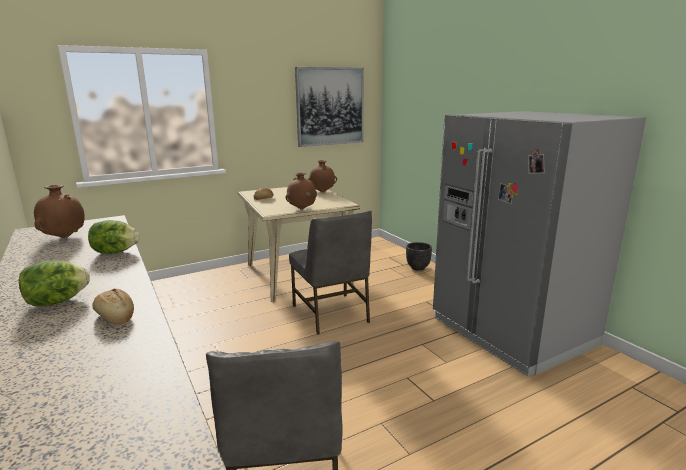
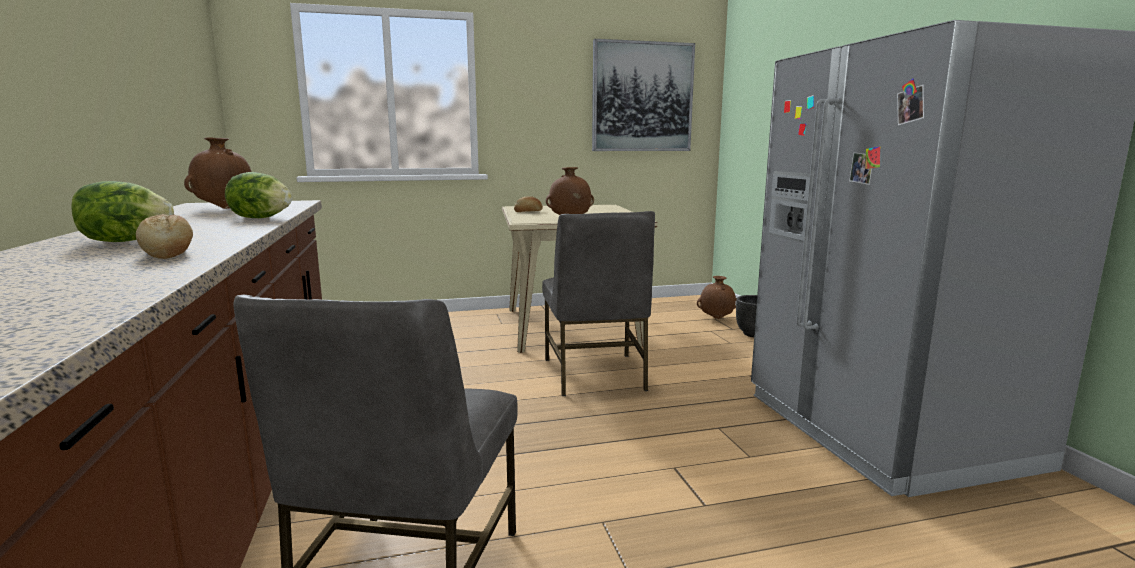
camera: 15 degrees right, 5 degrees down
brown vase [308,160,337,192] -> brown vase moved to [697,276,737,319]

